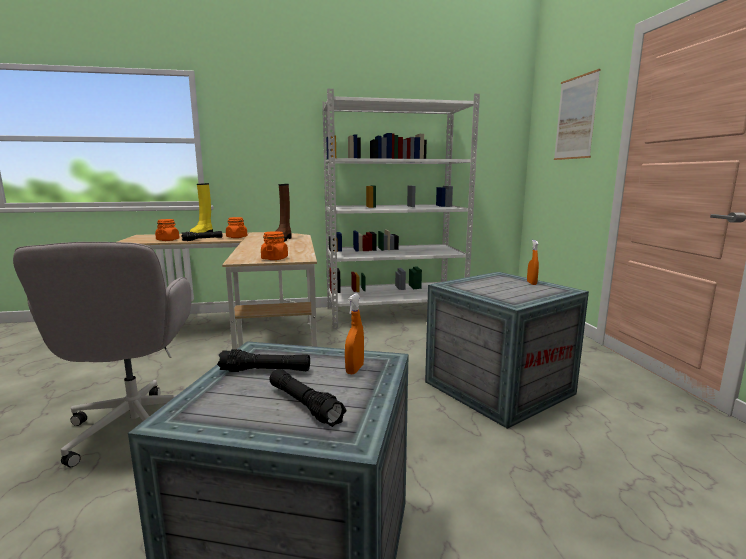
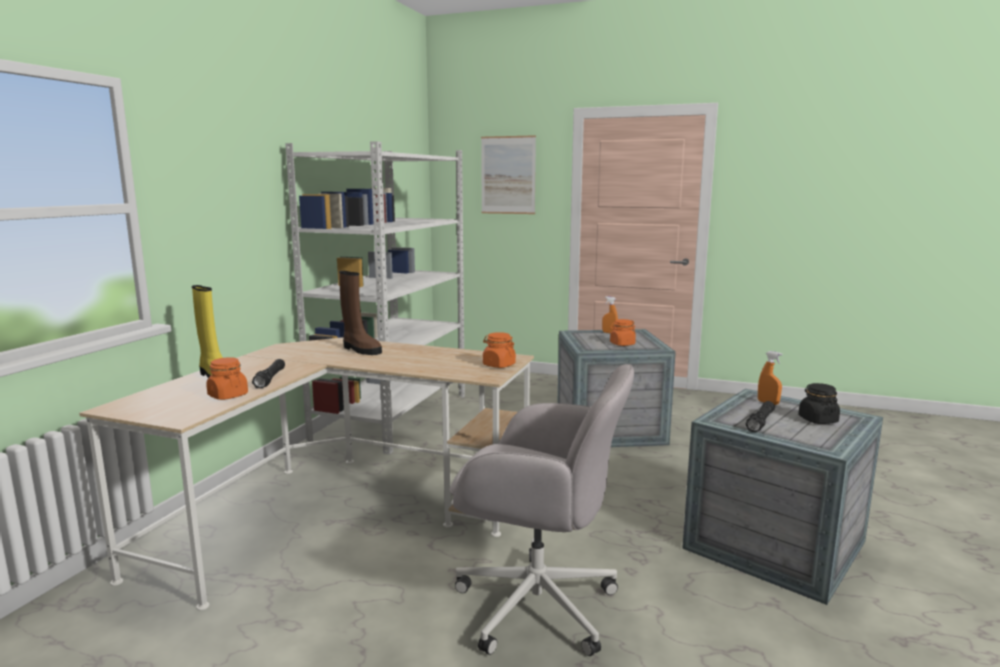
camera: 60 degrees left, 0 degrees up
orange jar [226,217,247,238] -> orange jar moved to [610,319,636,346]
black flashlight [269,369,346,427] -> black jar [798,383,840,424]

